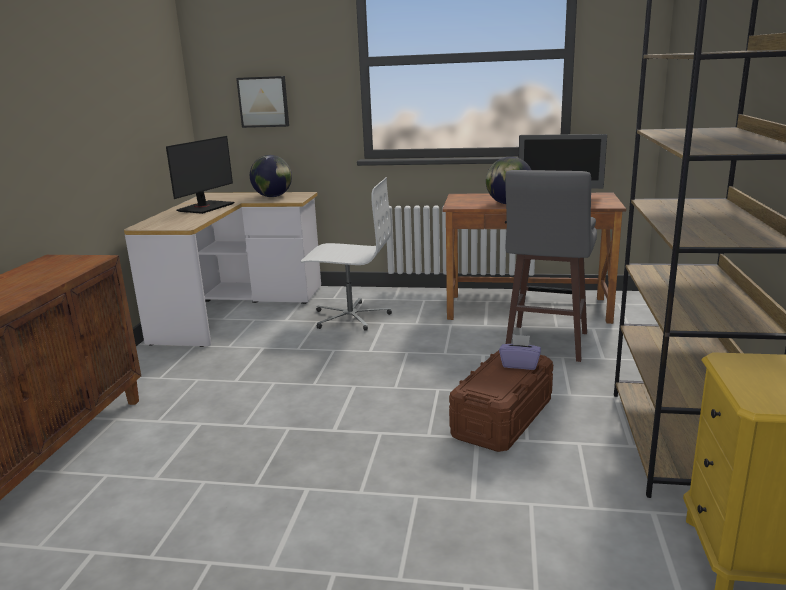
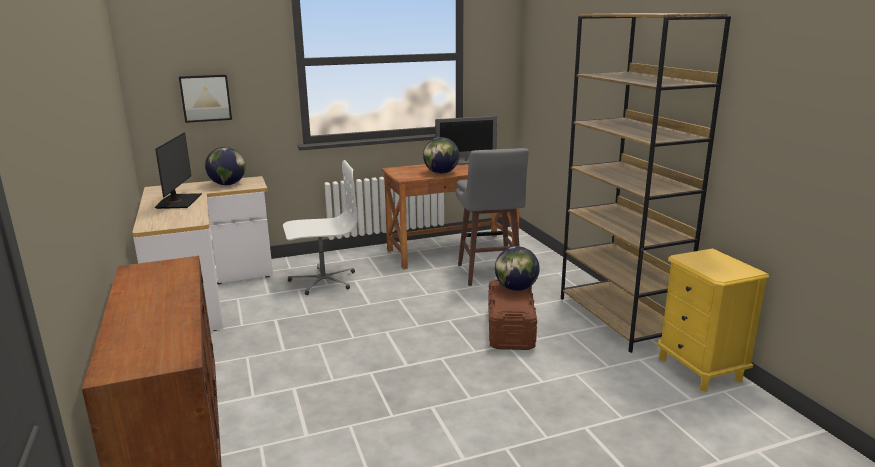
camera: 30 degrees left, 0 degrees up
purple tissue box [499,334,541,370] -> globe [495,246,540,291]

